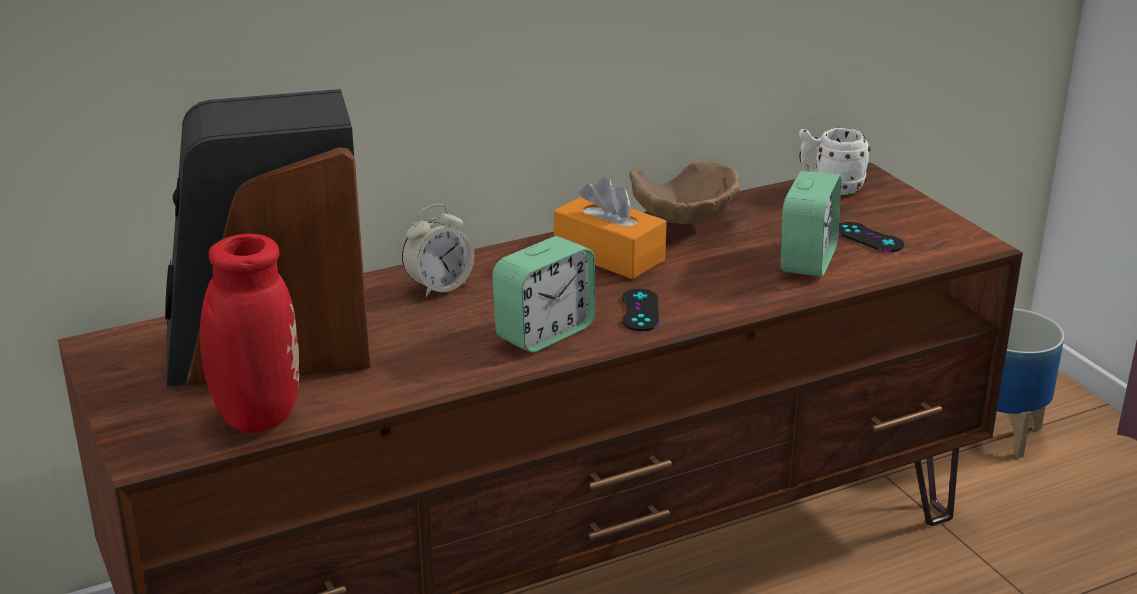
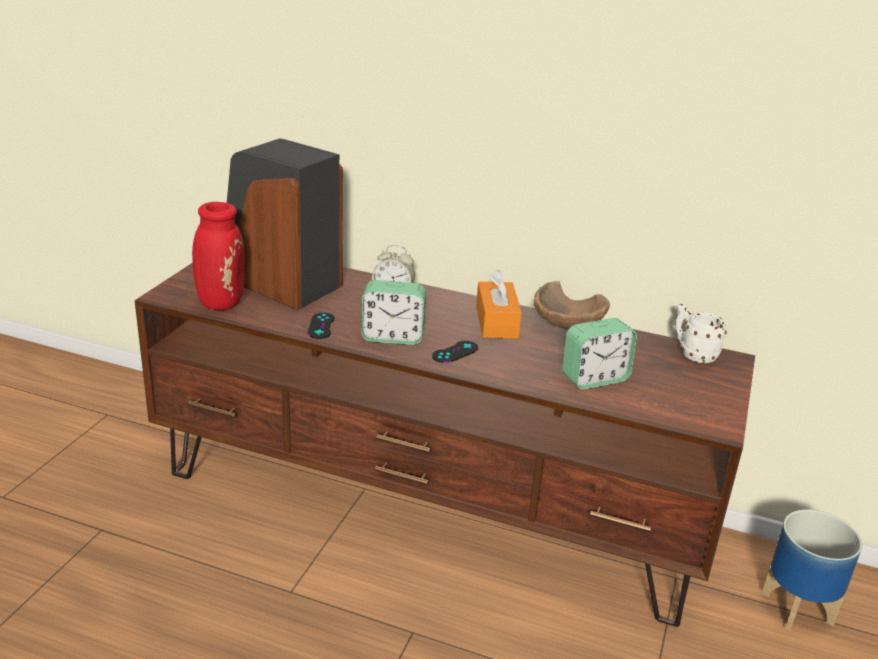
camera: 45 degrees right, 0 degrees up
black game controller [839,222,904,252] -> black game controller moved to [308,312,335,339]

